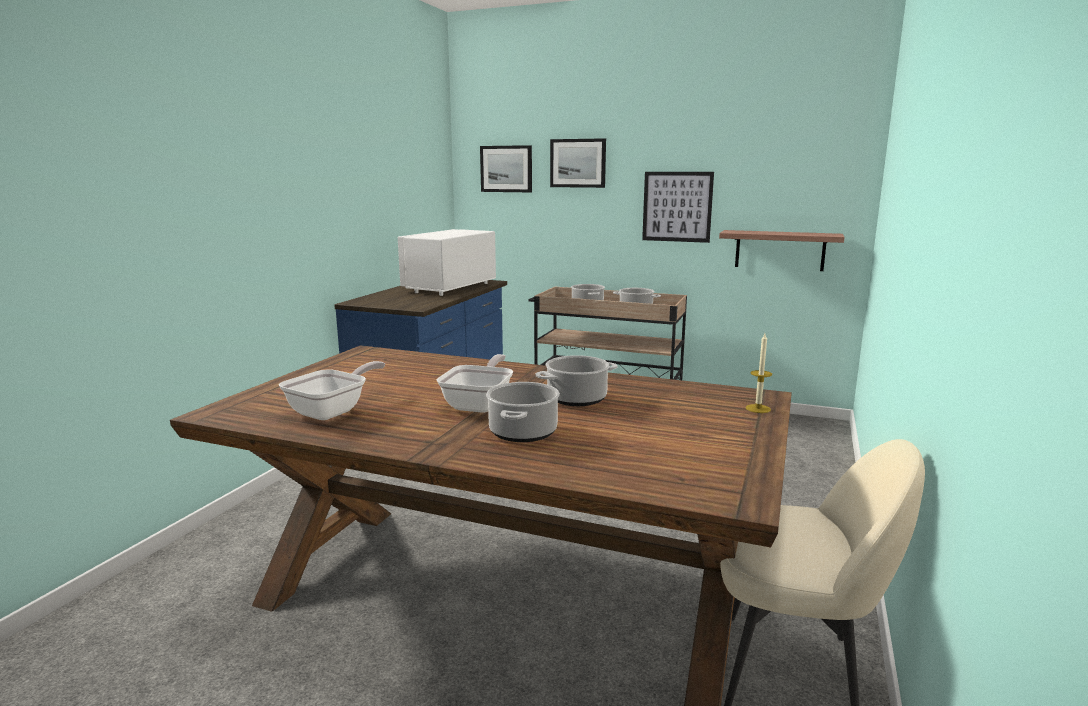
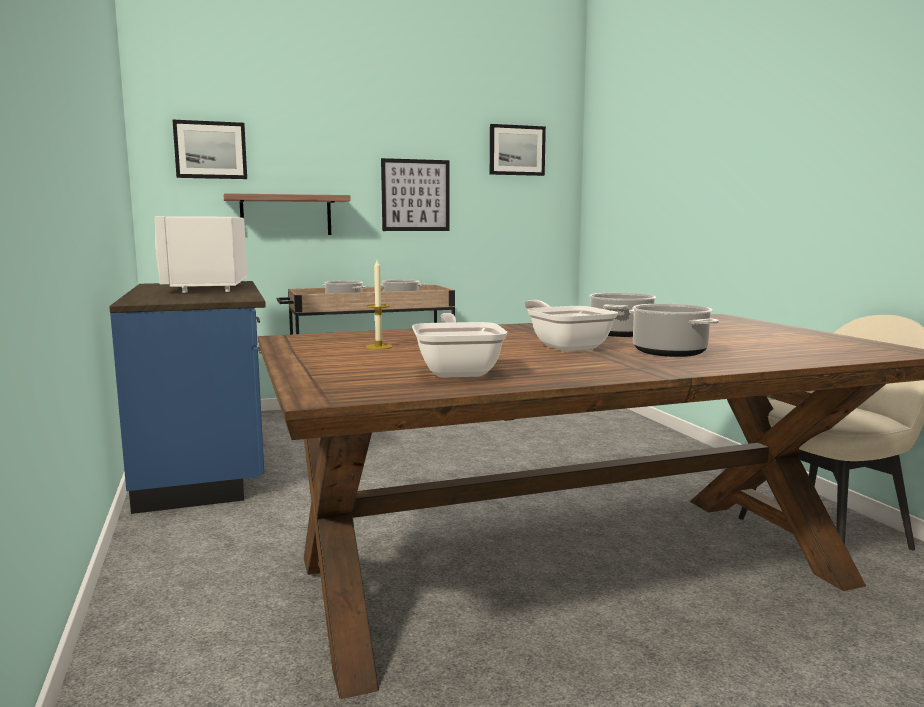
camera: 40 degrees left, 5 degrees down
picture [550,138,606,188] -> picture moved to [490,124,546,176]
shelf [719,230,844,271] -> shelf moved to [224,193,351,235]
candle [746,334,772,413] -> candle moved to [365,260,393,349]

